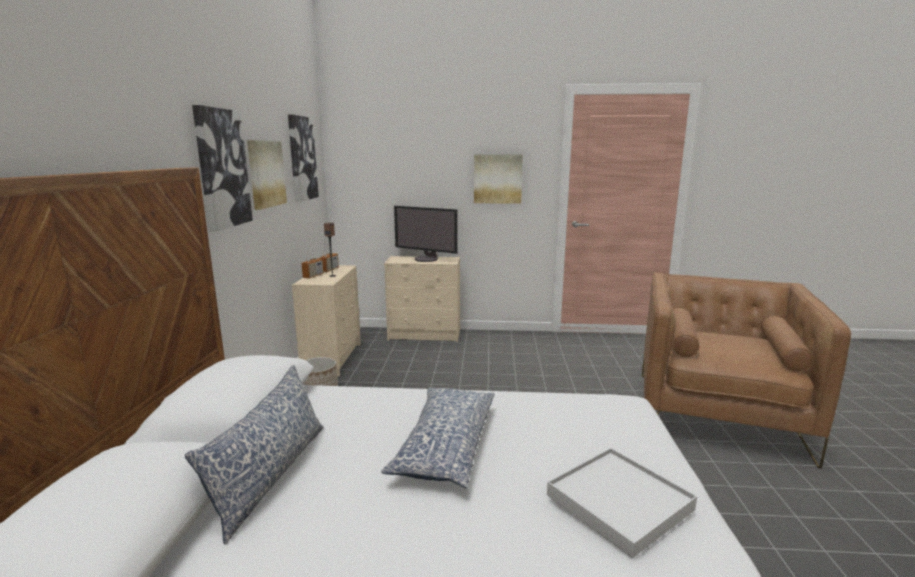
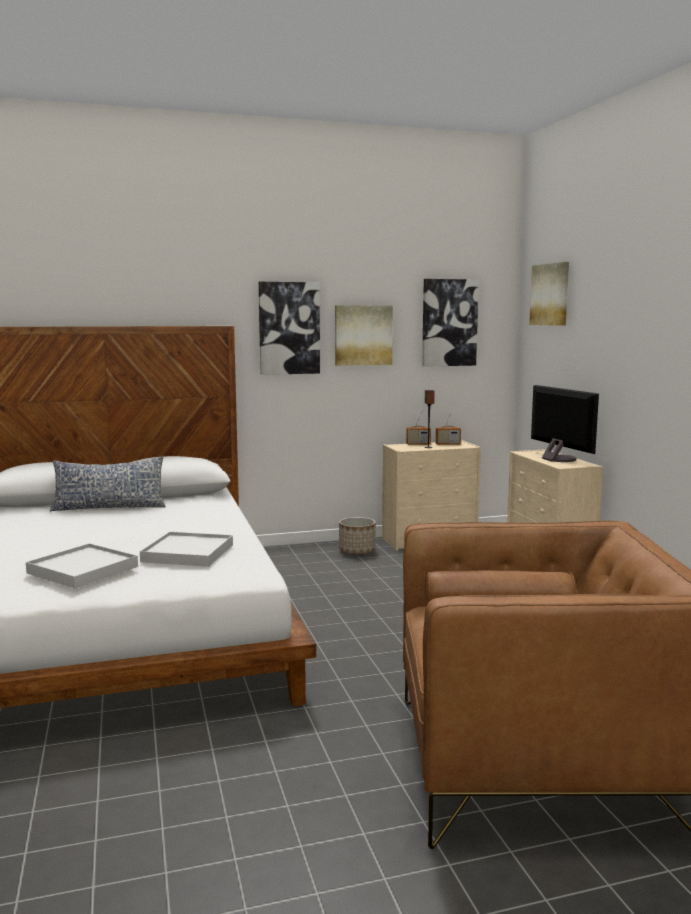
camera: 70 degrees right, 5 degrees down
pillow [381,388,495,488] -> none
monitor [394,206,458,262] -> monitor turned 150 degrees clockwise [531,385,599,462]
picture [474,154,523,204] -> picture moved to [529,262,569,326]
none -> white tray [140,532,233,567]

